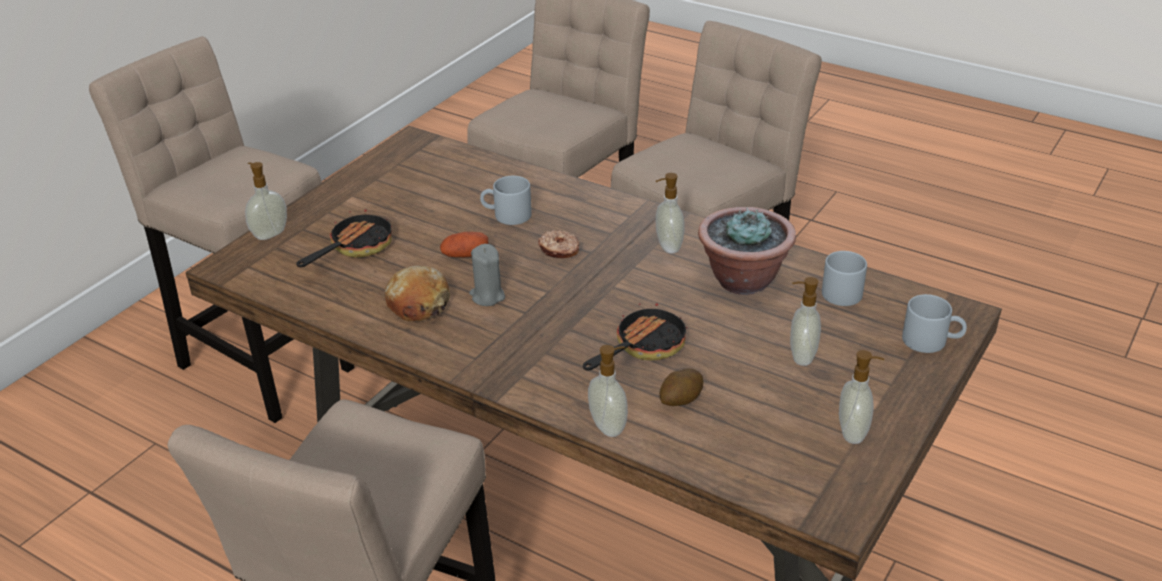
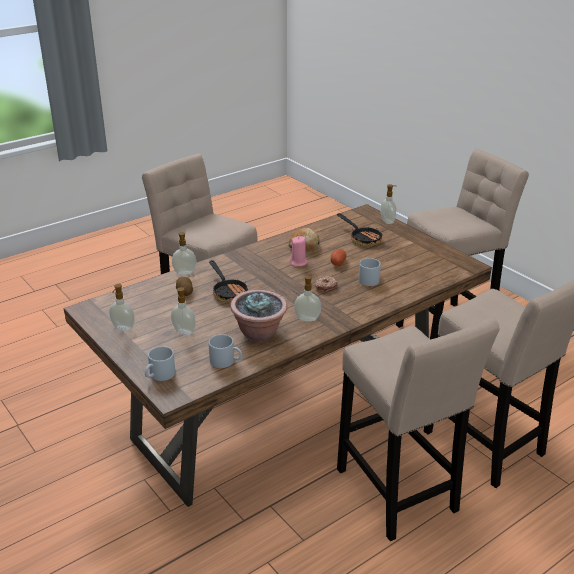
camera: 110 degrees right, 5 degrees down
grey candle [469,244,505,306] -> pink candle [290,236,308,266]

